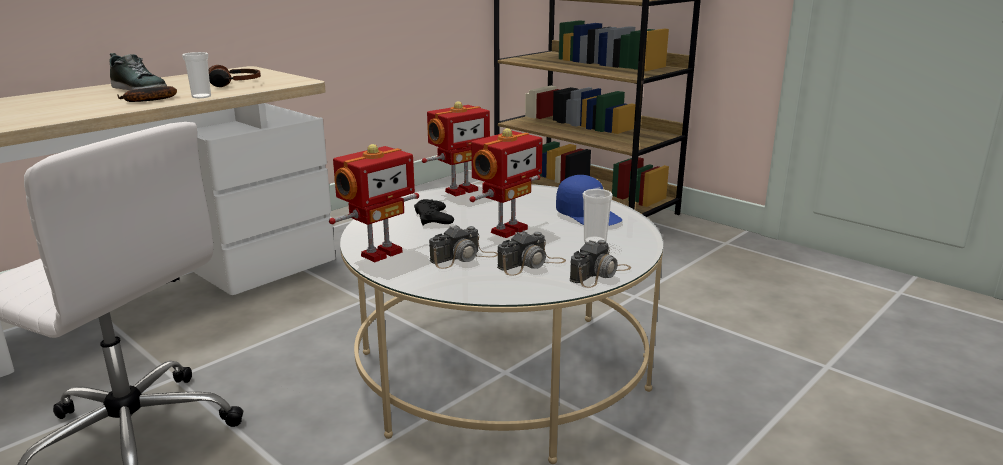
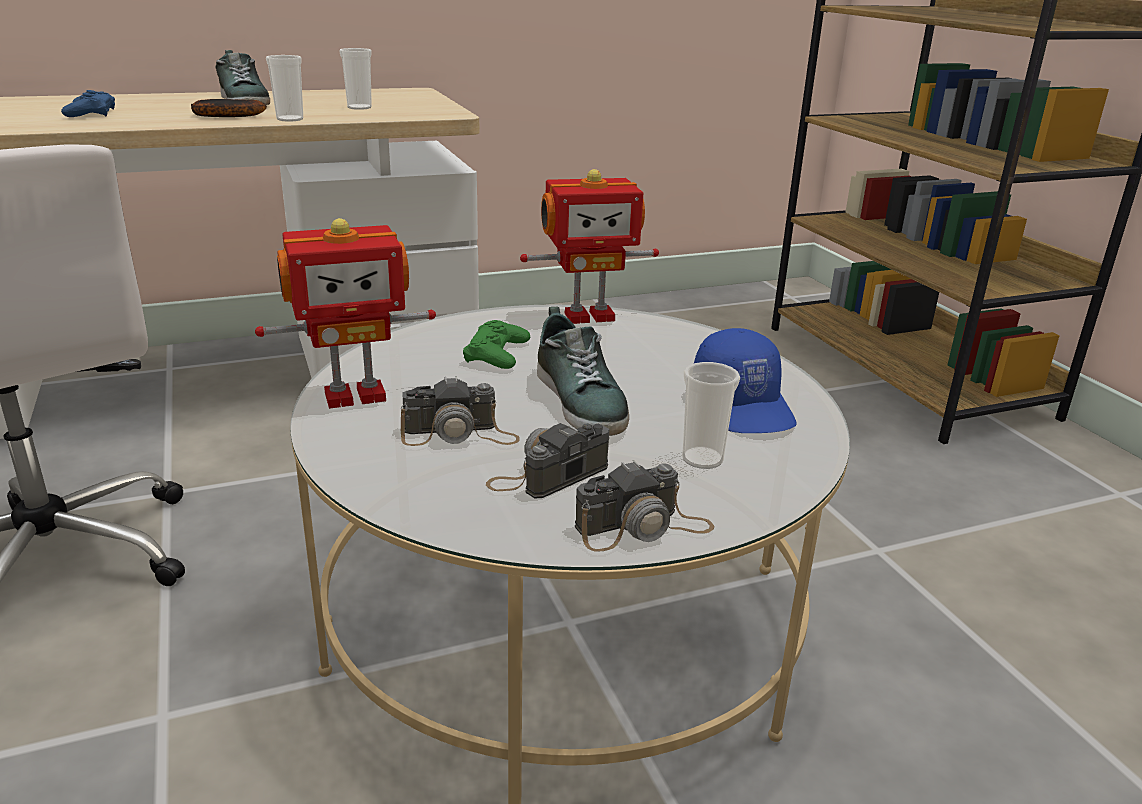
camera: 25 degrees right, 5 degrees up
headphones [208,65,261,87] -> cup [339,48,372,110]
black game controller [414,199,454,225] -> green game controller [463,320,530,369]
toy robot [469,128,543,238] -> shoe [537,307,629,436]
camera [497,230,566,276] -> camera turned 150 degrees clockwise [486,423,609,498]
none -> blue game controller [61,90,115,117]

